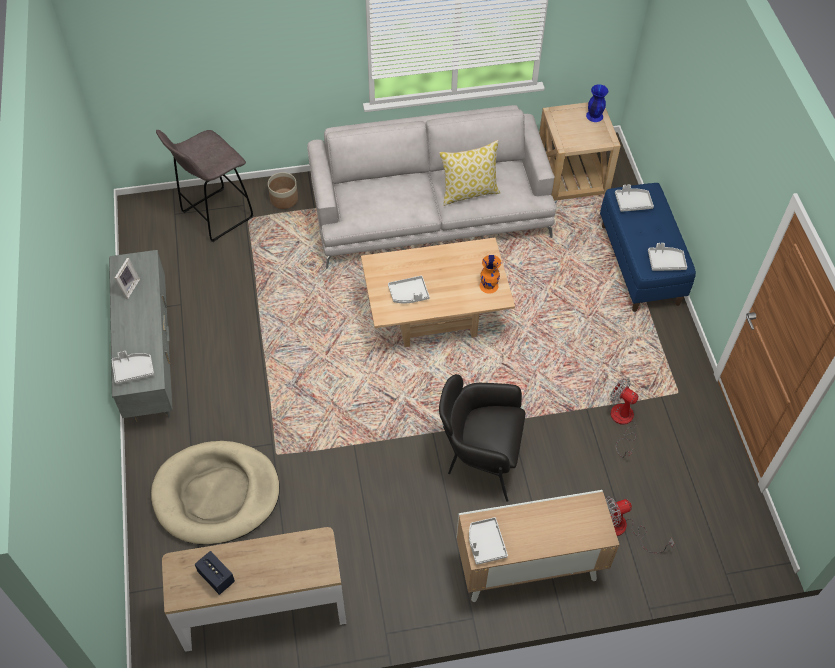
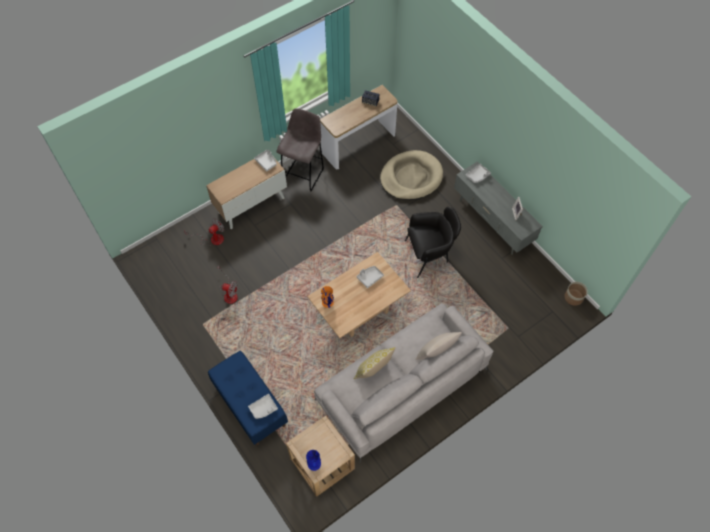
camera: 155 degrees right, 5 degrees up
grey stool [156,130,253,242] -> grey stool moved to [277,108,324,192]
planter [268,172,298,209] -> planter moved to [565,282,588,306]
black armchair [439,374,525,502] -> black armchair moved to [405,207,461,278]
grey tray [648,243,687,271] -> none
none -> beige pillow [415,332,462,360]

